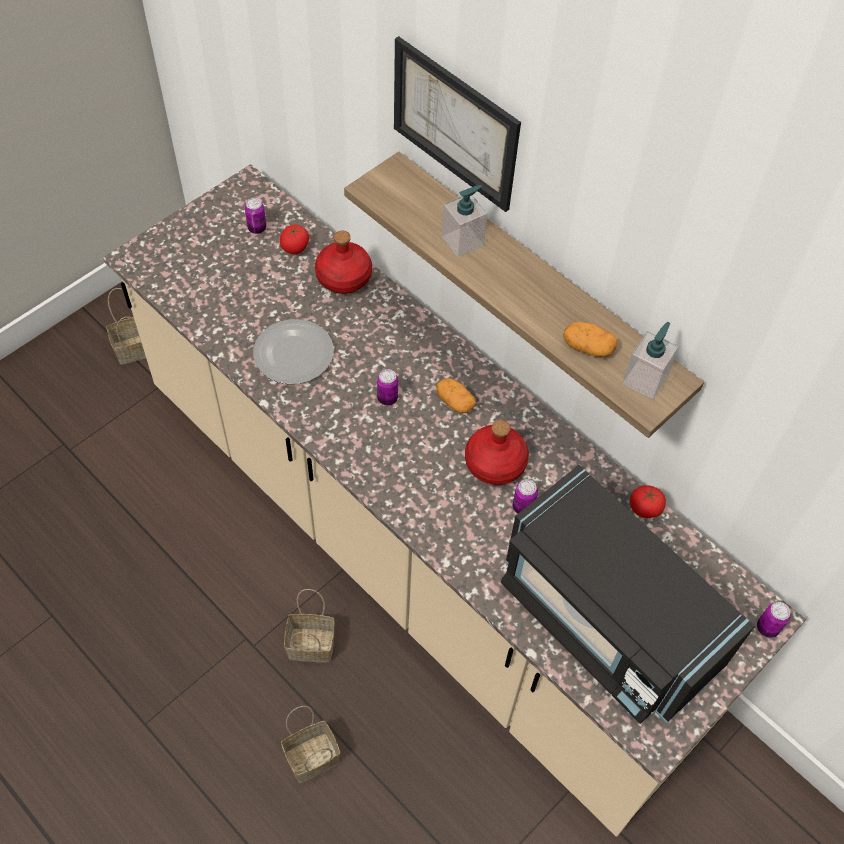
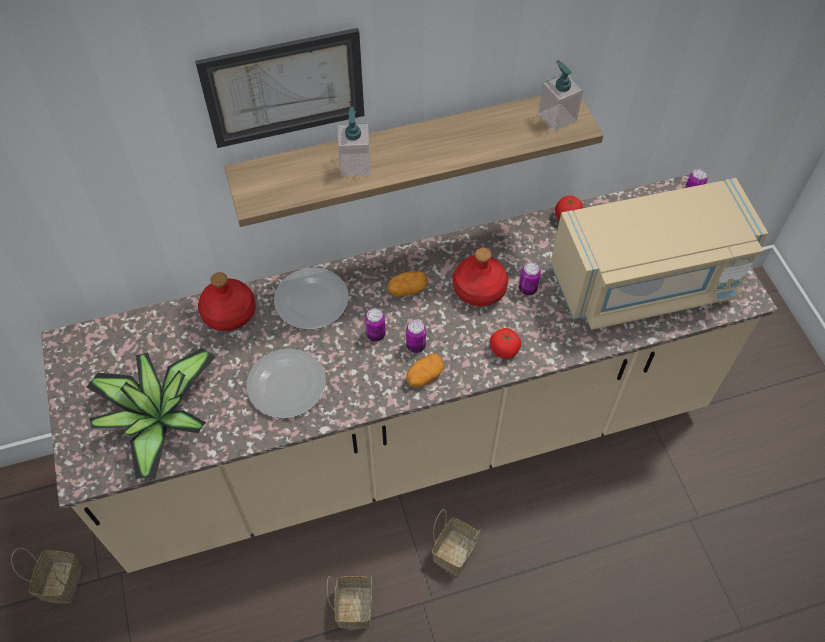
camera: 60 degrees left, 0 degrees up
can [245,198,266,234] -> can moved to [406,320,426,353]
tomato [280,225,309,254] -> tomato moved to [490,328,521,359]
basket [281,706,341,783] -> basket moved to [327,576,372,629]
black microwave [501,465,755,724] -> beige microwave [550,178,768,330]
potato [563,322,617,357] -> potato moved to [406,354,444,388]
none -> potted plant [86,348,216,479]
none -> plate [274,268,349,330]

